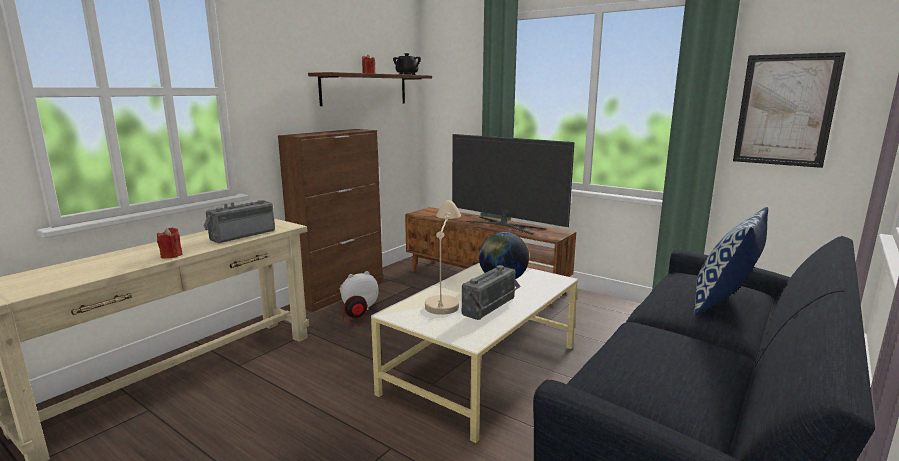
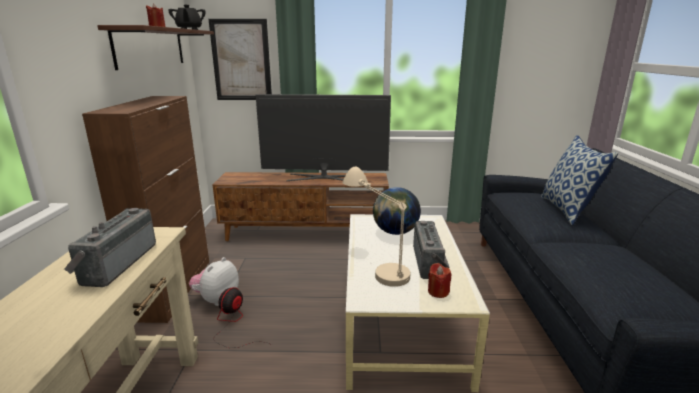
camera: 35 degrees left, 5 degrees up
red candle [157,228,183,259] -> red candle moved to [428,263,451,298]
picture [733,52,846,168] -> picture moved to [209,19,272,100]

